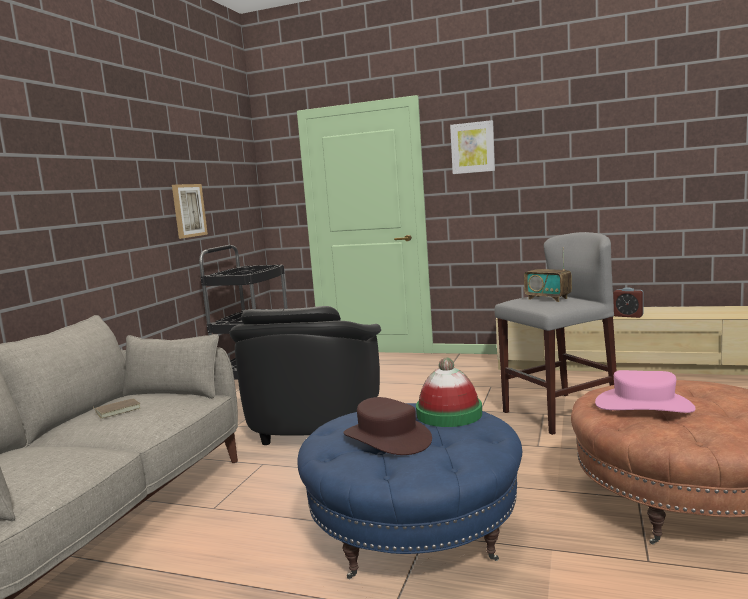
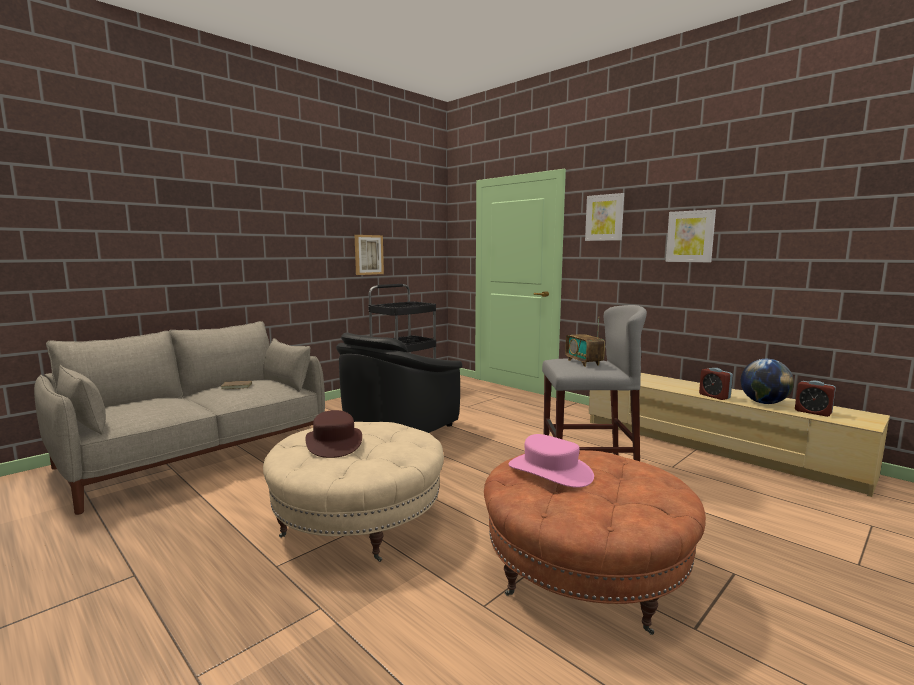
camera: 25 degrees right, 0 degrees up
blue ottoman [297,403,522,579] -> beige ottoman [263,422,444,562]
hat [416,358,482,427] -> none
none -> picture [666,209,716,262]
none -> globe [740,359,794,404]
none -> alarm clock [795,381,836,417]

